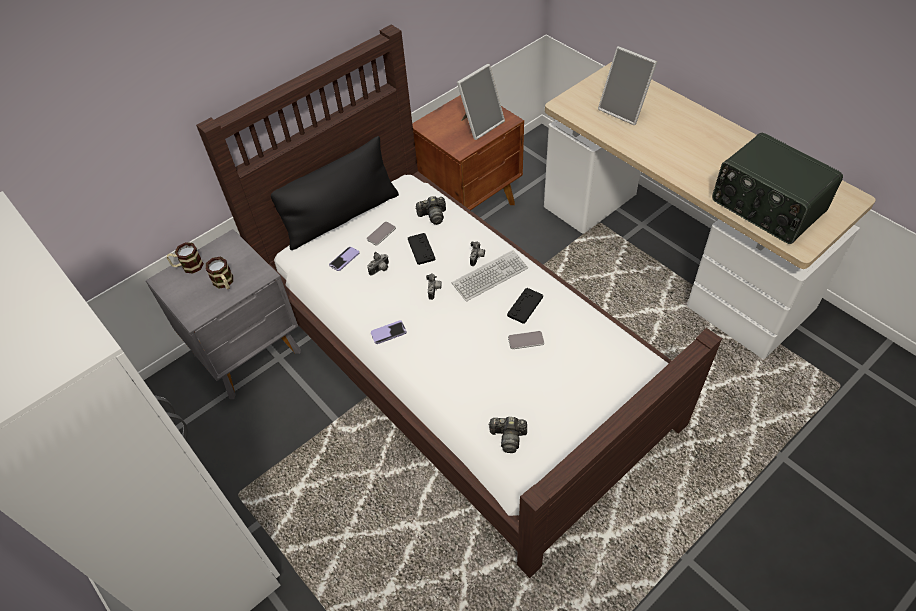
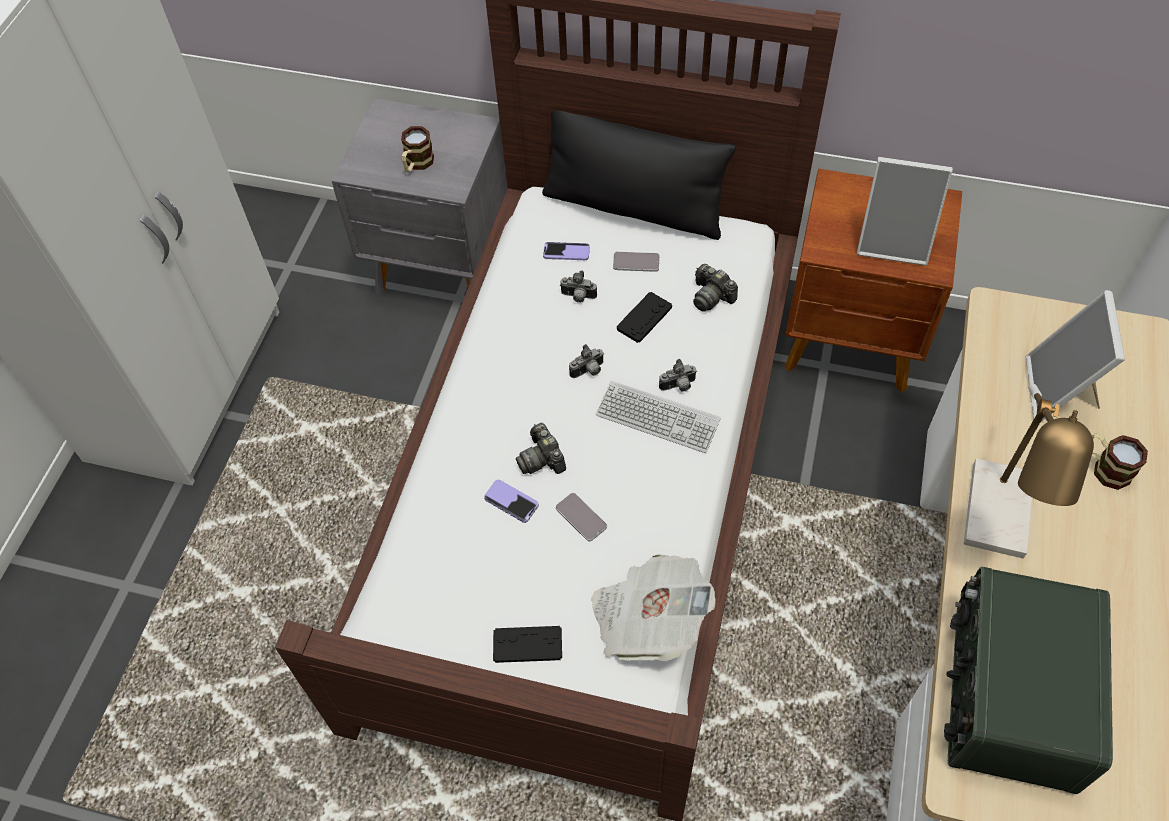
camera: 55 degrees right, 5 degrees up
mug [167,242,204,274] -> mug moved to [1091,433,1148,490]
phone [371,320,407,344] -> phone moved to [484,480,539,523]
camera [488,417,527,453] -> camera moved to [516,423,566,474]
black game controller [507,288,543,324] -> black game controller moved to [493,626,562,663]
none -> newspaper [591,554,716,661]
none -> table lamp [964,384,1094,558]

